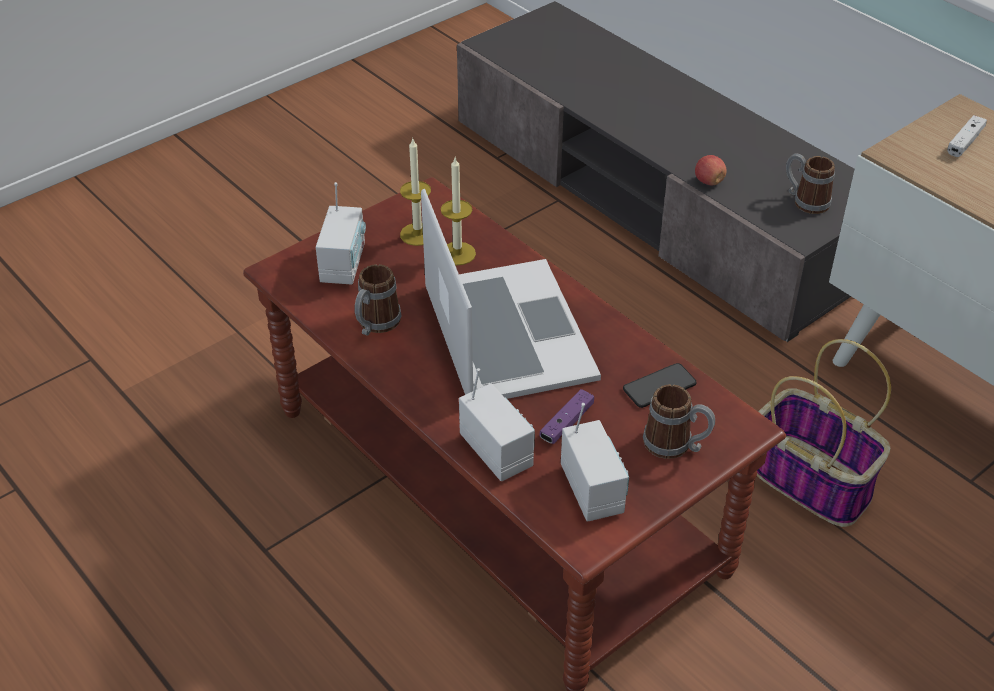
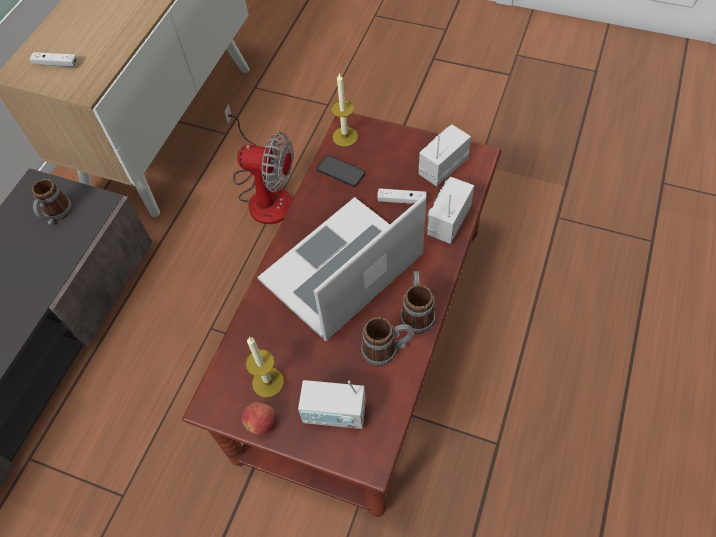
camera: 115 degrees left, 15 degrees up
radio [316,182,366,284] -> radio turned 150 degrees counterclockwise [298,380,366,429]
candle [441,157,476,266] -> candle moved to [331,73,358,147]
purple game controller [539,389,594,444] -> white game controller [377,188,427,204]
mug [643,384,715,459] -> mug moved to [400,271,435,334]
apple [695,155,727,185] -> apple moved to [242,402,275,435]
basket [757,339,891,527] -> fan [224,104,293,224]

